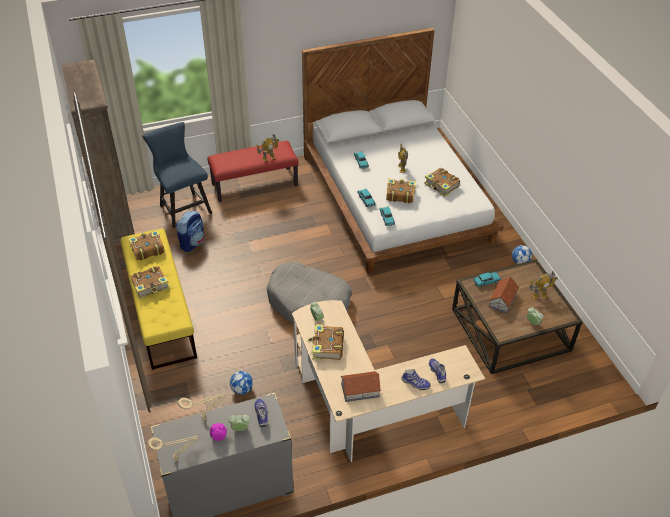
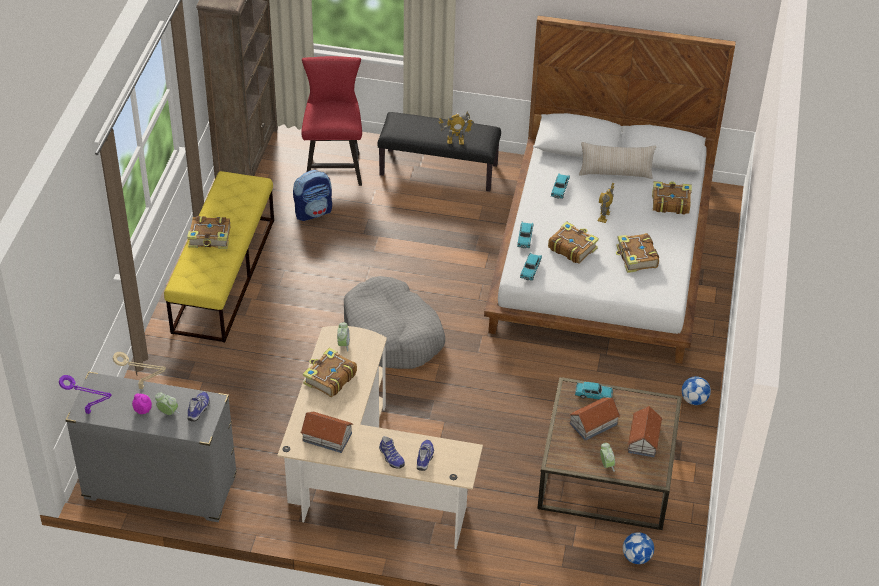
camera: 30 degrees right, 0 degrees up
book [128,230,165,260] -> book moved to [652,181,692,214]
blue chair [142,122,212,228] -> red chair [301,56,362,186]
beige table lamp [148,435,199,462] -> purple table lamp [59,375,112,414]
red bench [208,141,299,202] -> black bench [378,112,501,191]
football [230,371,253,395] -> football moved to [623,532,654,564]
toy robot [529,271,558,299] -> toy house [628,406,663,457]
none -> beige pillow [579,142,656,179]

